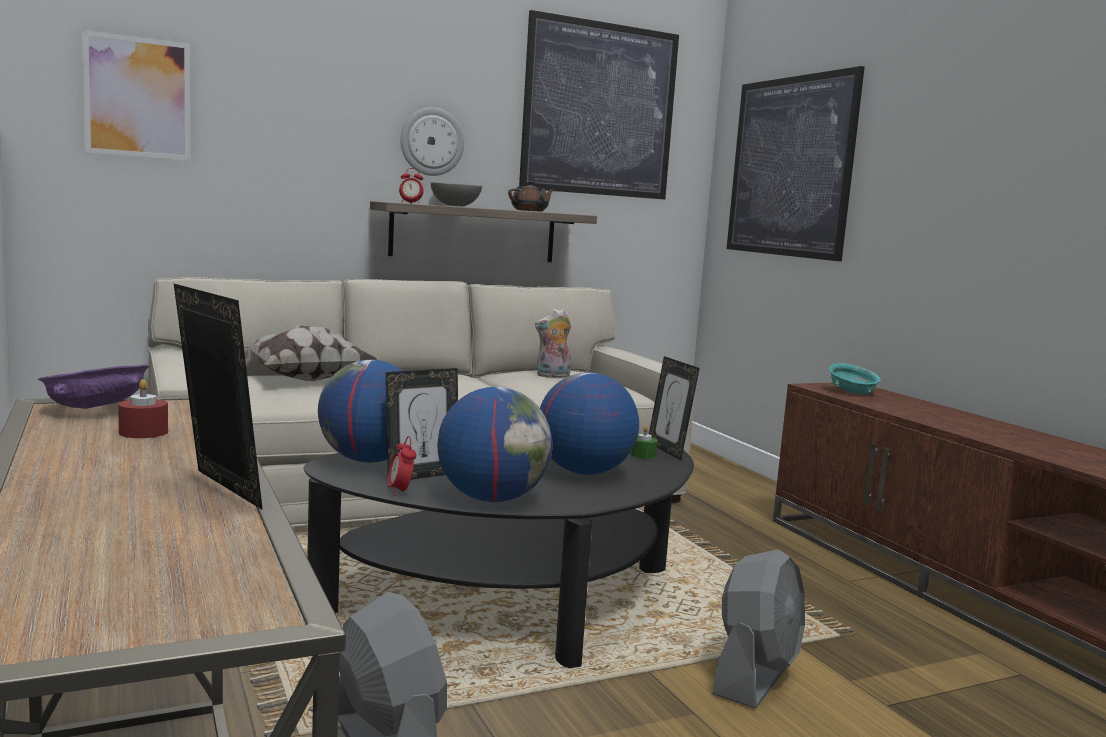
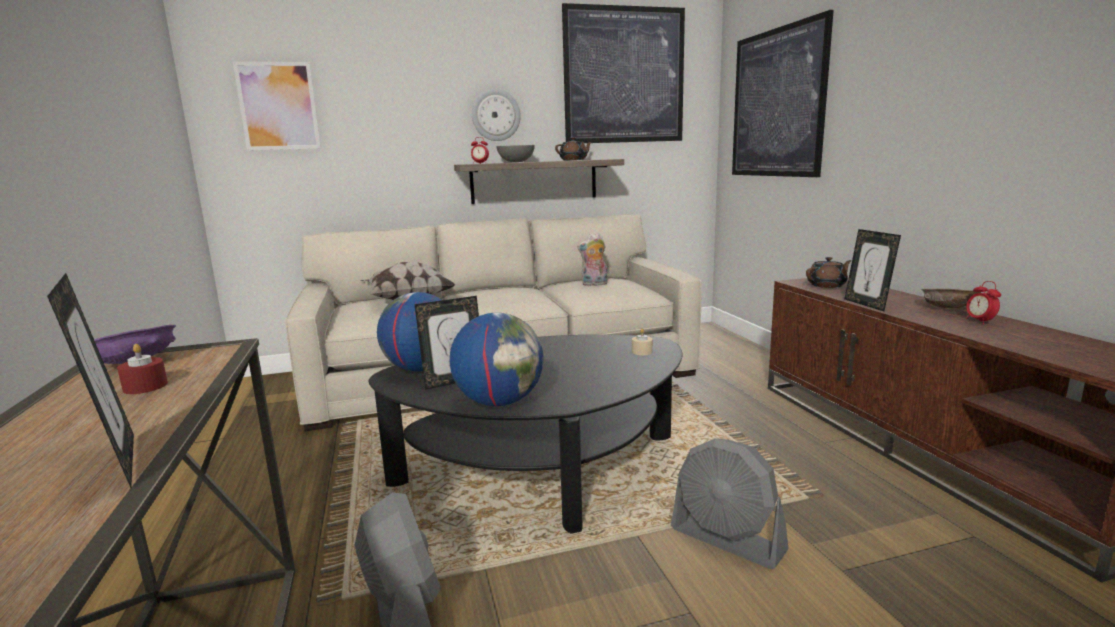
camera: 10 degrees right, 5 degrees up
alarm clock [388,436,416,496] -> alarm clock moved to [966,281,1001,324]
globe [540,373,639,475] -> none
green candle [631,426,658,459] -> beige candle [632,328,653,355]
picture frame [649,356,700,460] -> picture frame moved to [844,229,901,311]
grey fan [713,549,805,709] -> grey fan turned 90 degrees clockwise [671,438,788,569]
turquoise bowl [829,363,881,394] -> brown teapot [806,257,852,288]
none -> brown bowl [922,289,981,308]

